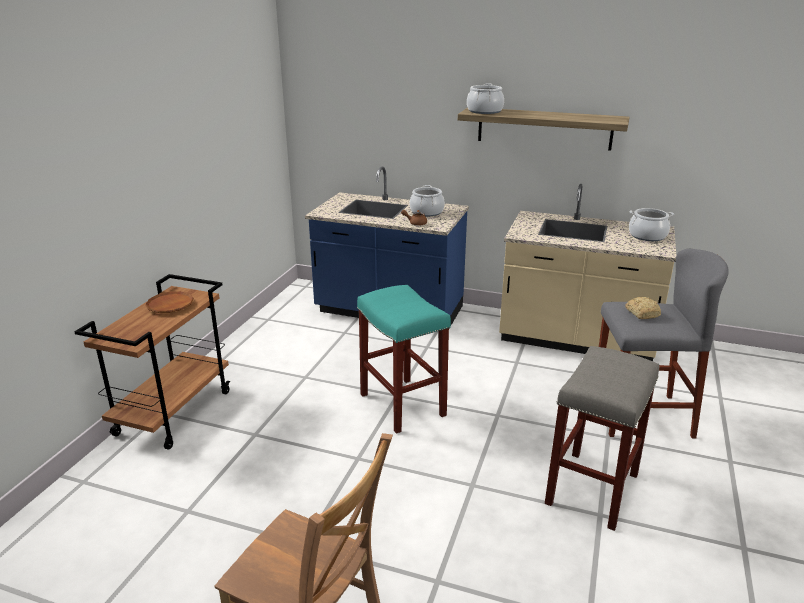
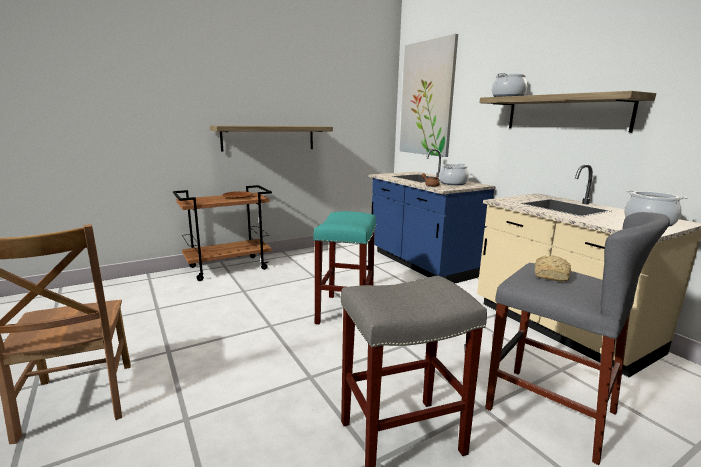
camera: 40 degrees right, 10 degrees down
none -> shelf [209,125,333,152]
none -> picture [400,34,458,157]

